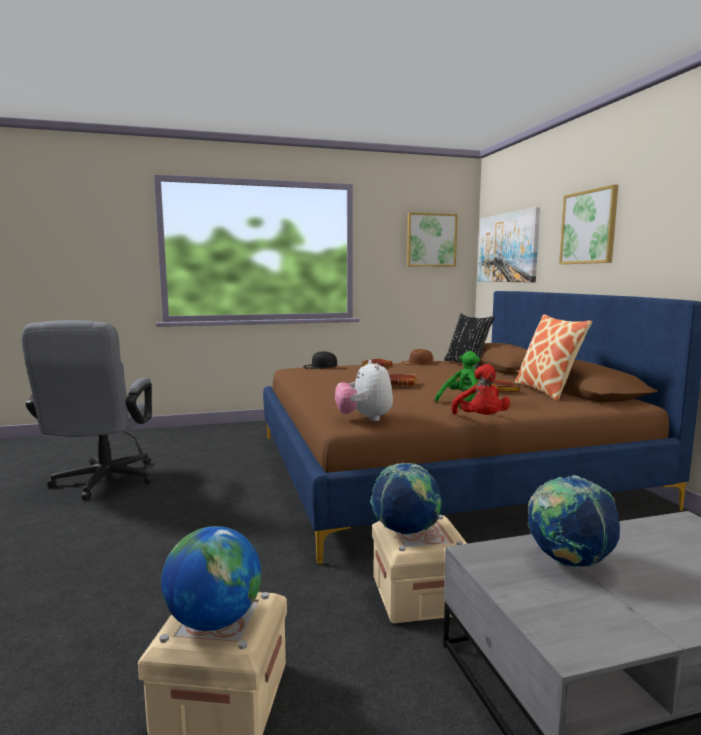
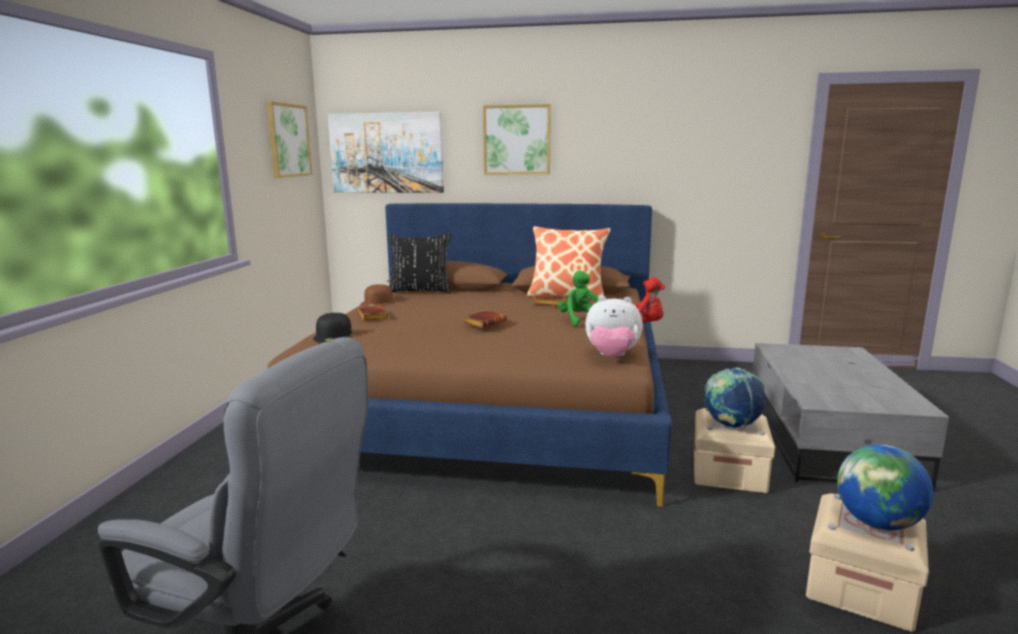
camera: 65 degrees left, 5 degrees up
globe [527,475,620,568] -> none

